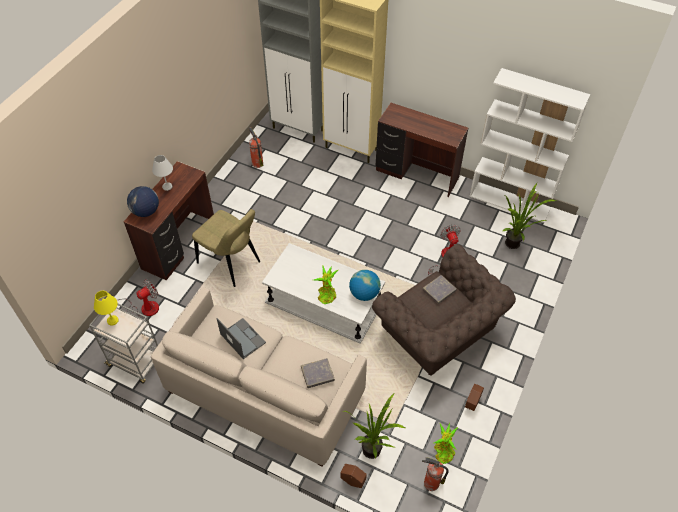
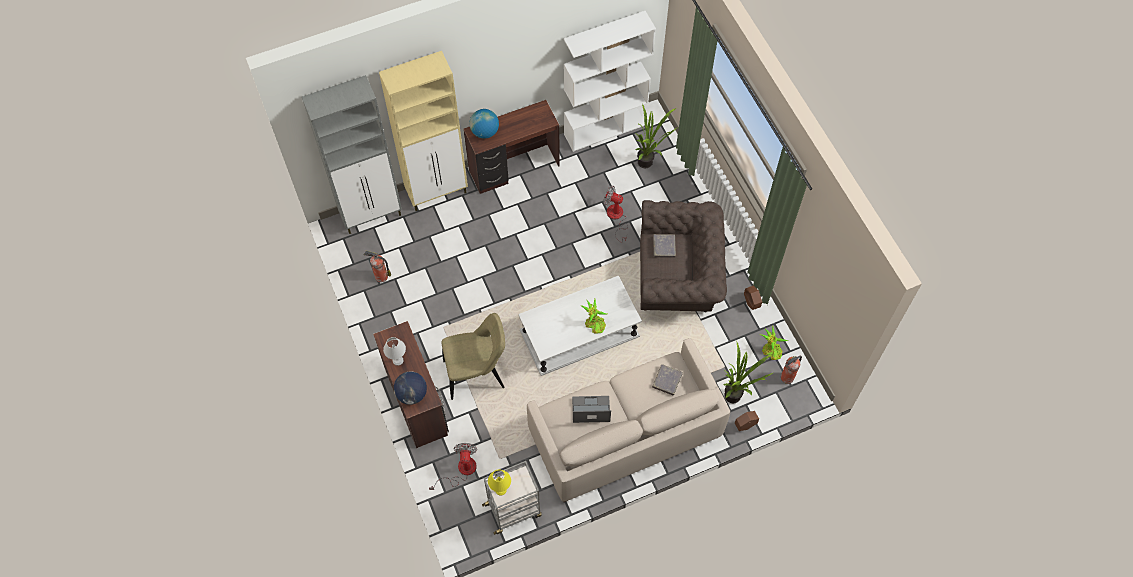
camera: 50 degrees left, 10 degrees up
globe [349,270,381,301] -> globe moved to [469,109,499,139]

